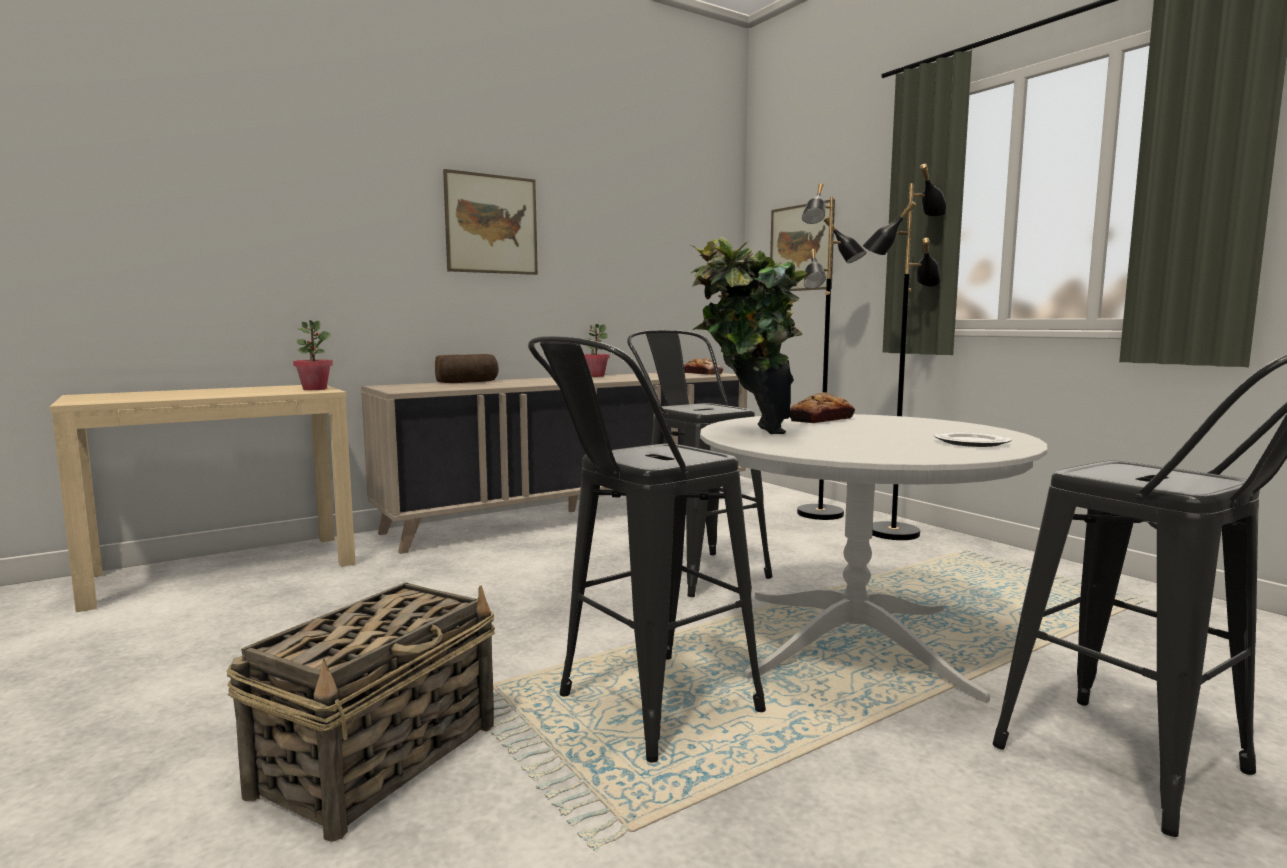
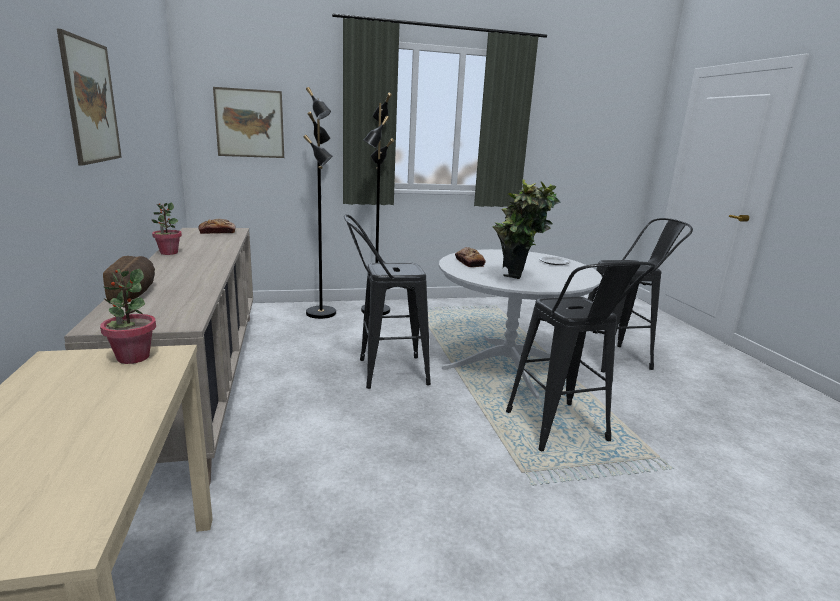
camera: 70 degrees left, 10 degrees up
basket [227,582,495,842] -> none

